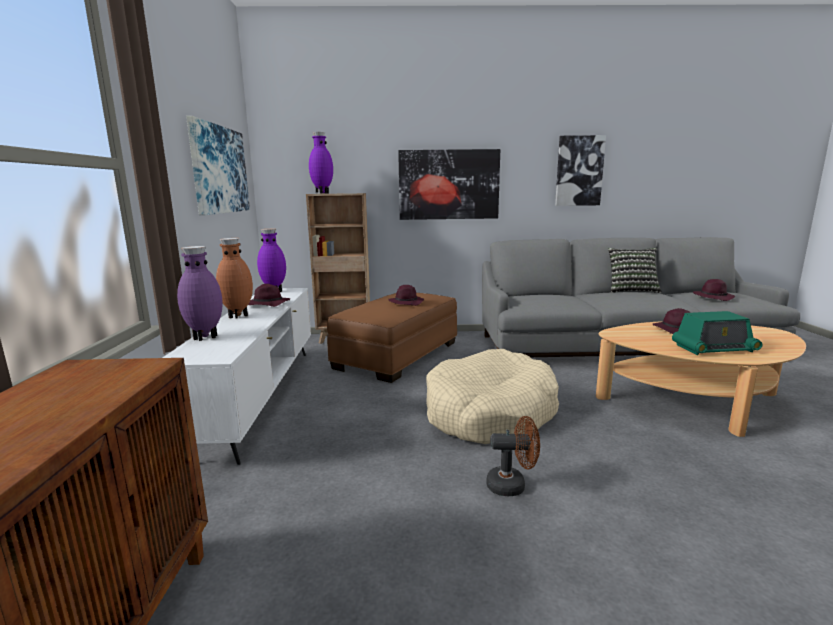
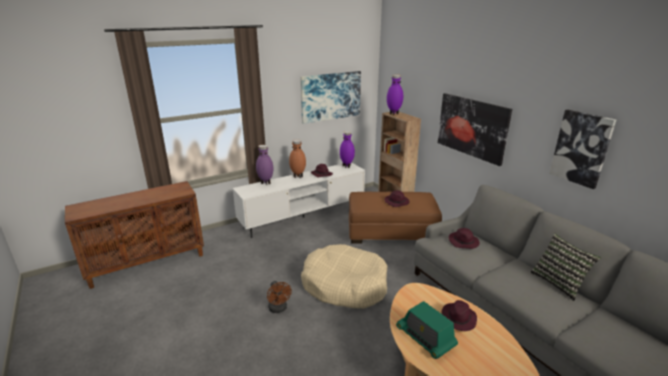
camera: 60 degrees right, 10 degrees up
purple hat [693,279,735,301] -> purple hat moved to [449,228,480,249]

